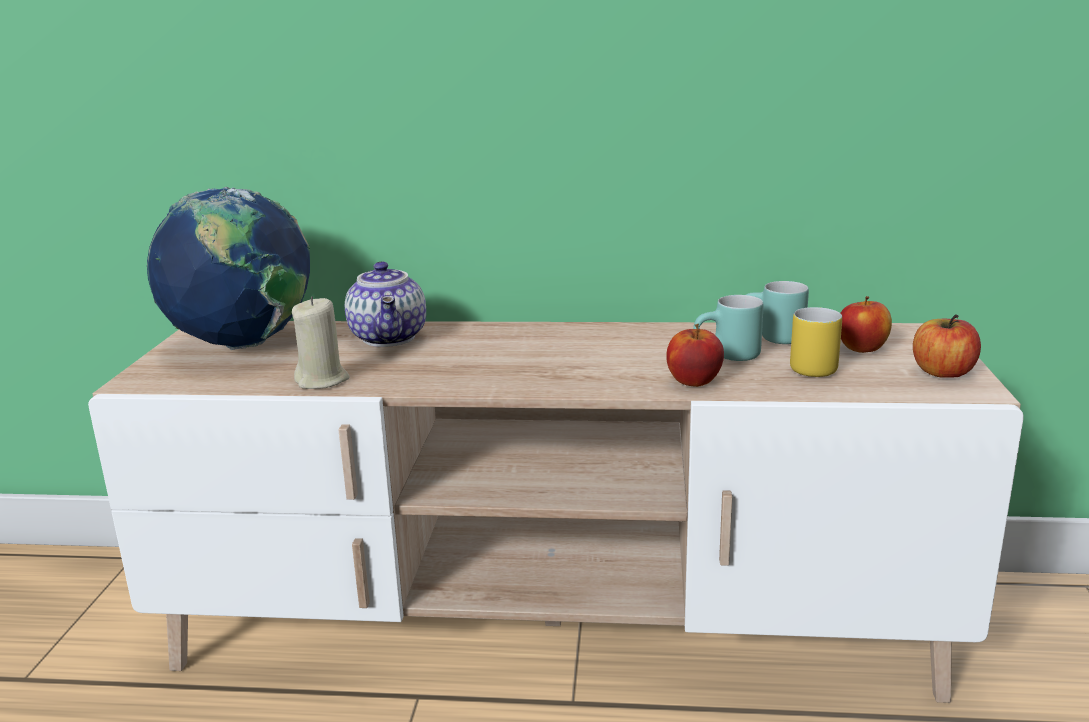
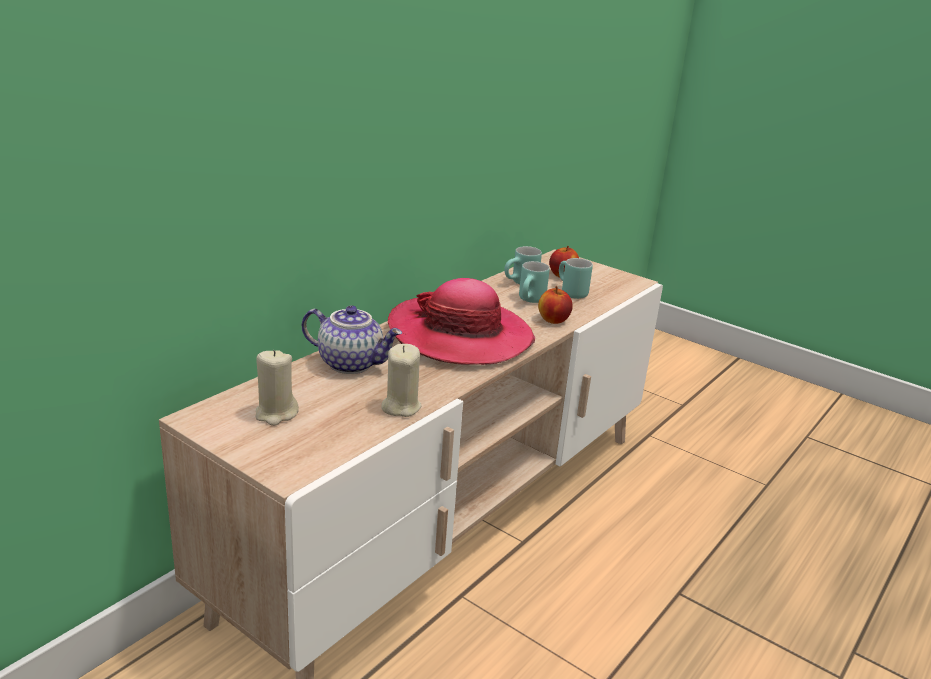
camera: 60 degrees left, 5 degrees up
globe [147,187,310,350] -> beige candle [255,350,299,426]
yellow mug [790,307,842,377] -> turquoise mug [559,258,593,299]
apple [913,314,981,378] -> none
none -> hat [388,278,535,365]

